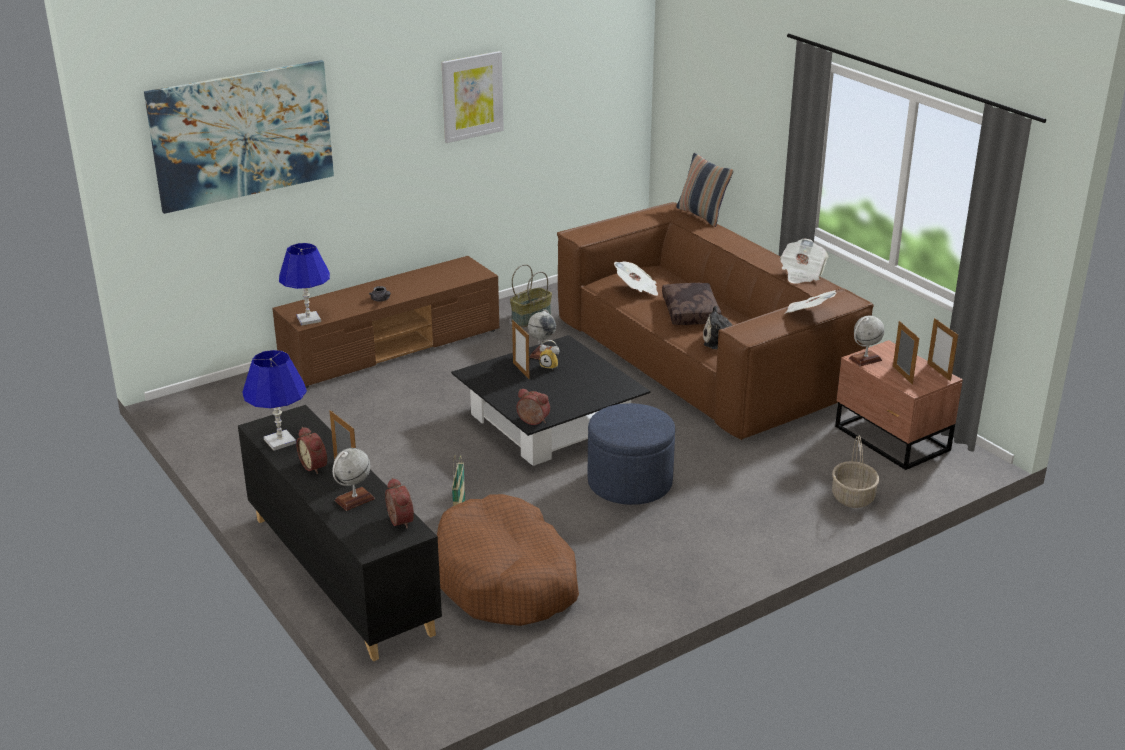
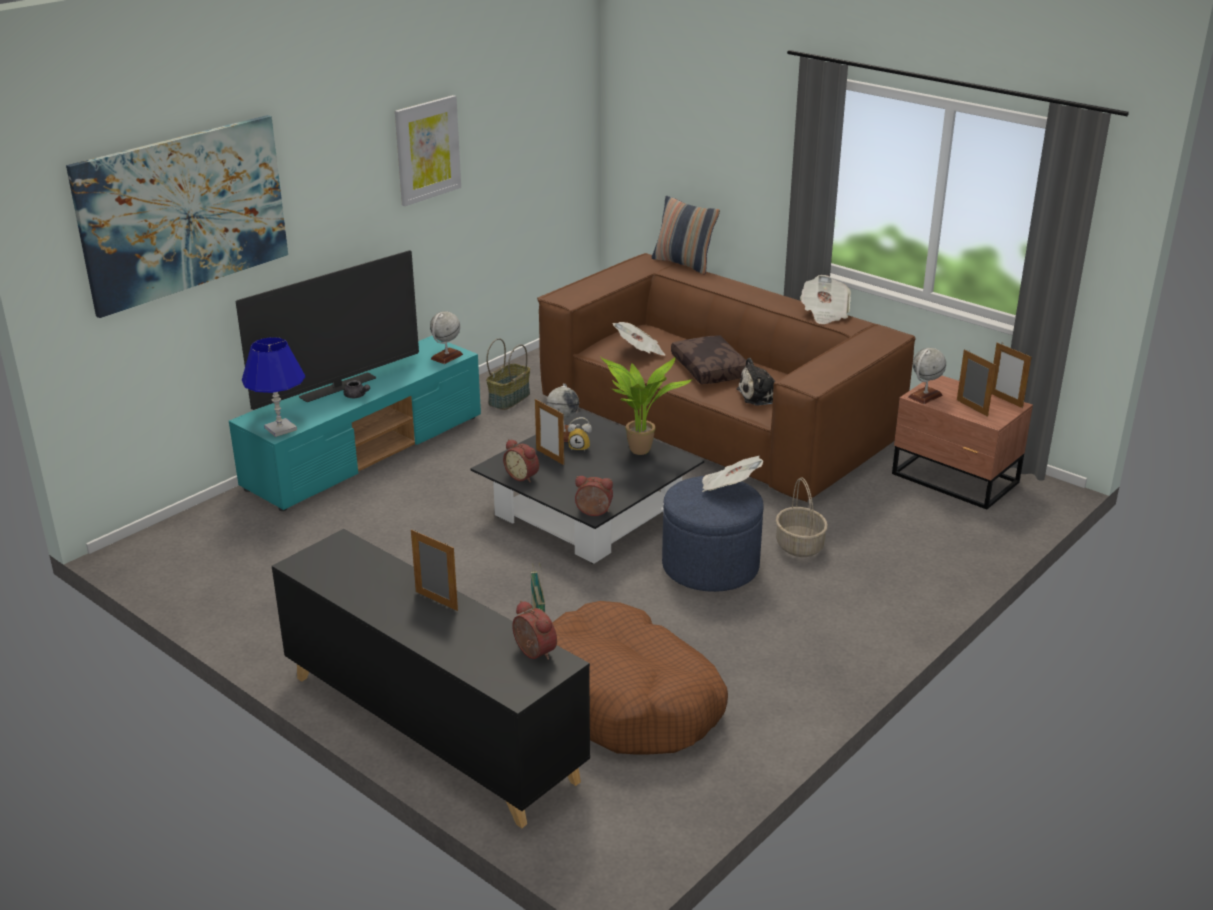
camera: 15 degrees left, 0 degrees up
blue table lamp [243,350,307,451] -> none
brown tv stand [272,256,499,388] -> turquoise tv stand [229,336,481,511]
alarm clock [296,427,327,474] -> alarm clock moved to [503,439,539,483]
globe [332,448,375,511] -> globe moved to [430,311,463,364]
newspaper [786,290,837,313] -> newspaper moved to [702,456,763,492]
basket [832,436,879,508] -> basket moved to [776,478,828,557]
none -> television [236,250,419,410]
none -> potted plant [600,356,692,455]

